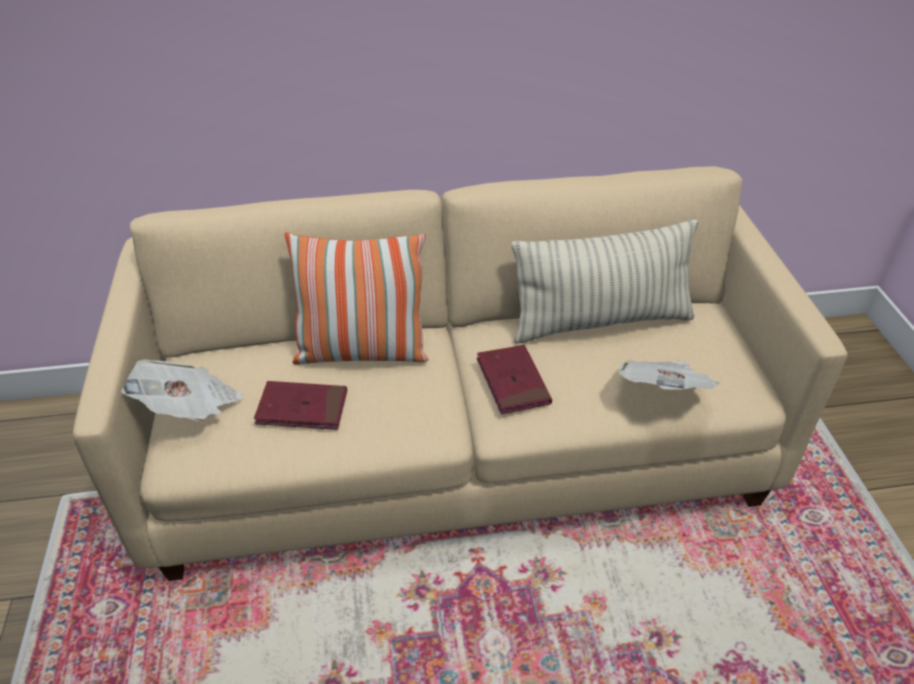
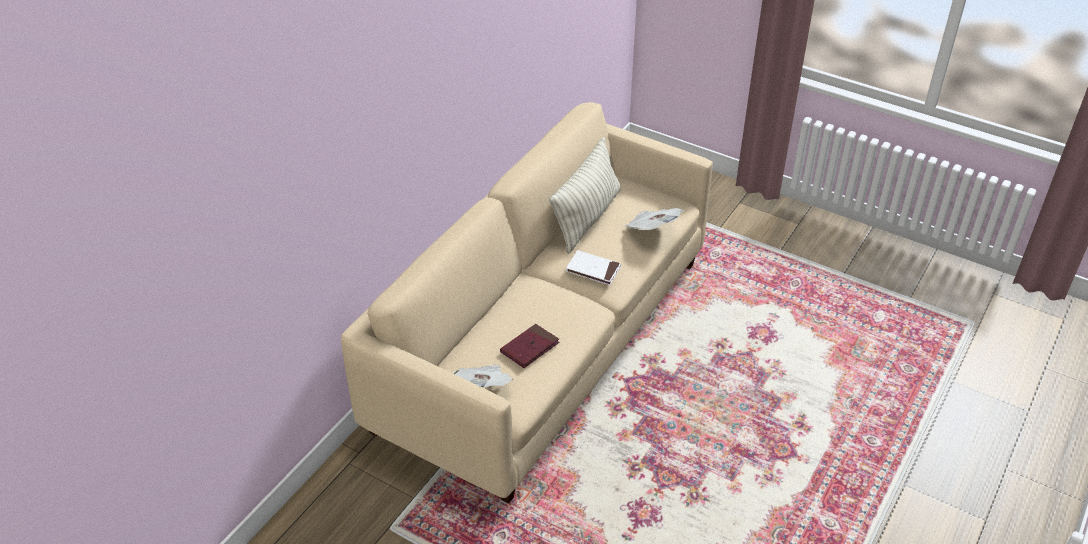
camera: 50 degrees left, 0 degrees up
pillow [284,232,428,365] -> none
red book [477,345,552,414] -> white book [566,250,621,285]

